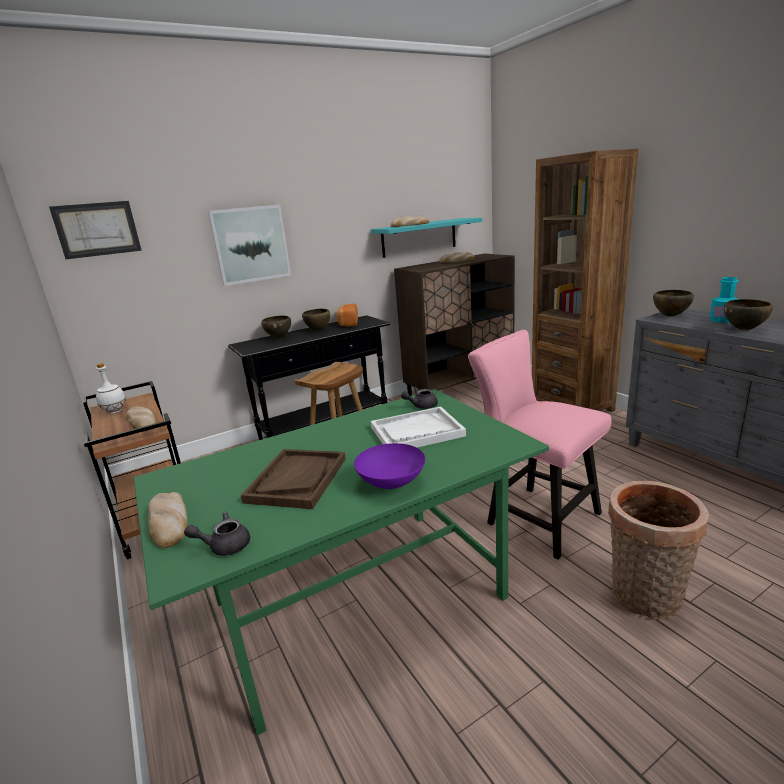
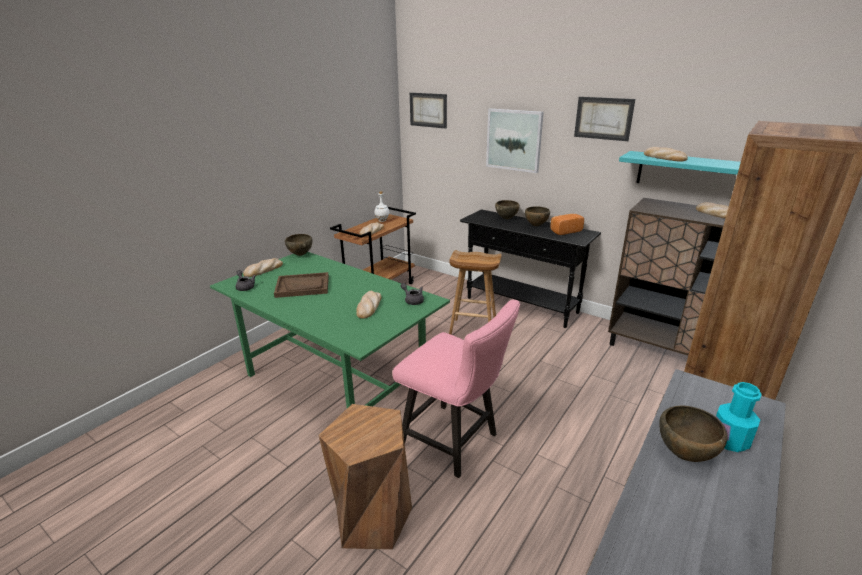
camera: 65 degrees right, 5 degrees up
purple bowl [354,443,425,489] -> none
white tray [371,406,466,448] -> bread [356,291,381,319]
pink chair [468,330,612,560] -> pink chair turned 105 degrees clockwise [392,300,520,478]
basket [608,481,709,620] -> brown stool [318,404,412,550]
brown bowl [653,290,694,317] -> brown bowl moved to [285,234,312,256]
none -> picture [574,97,635,141]

